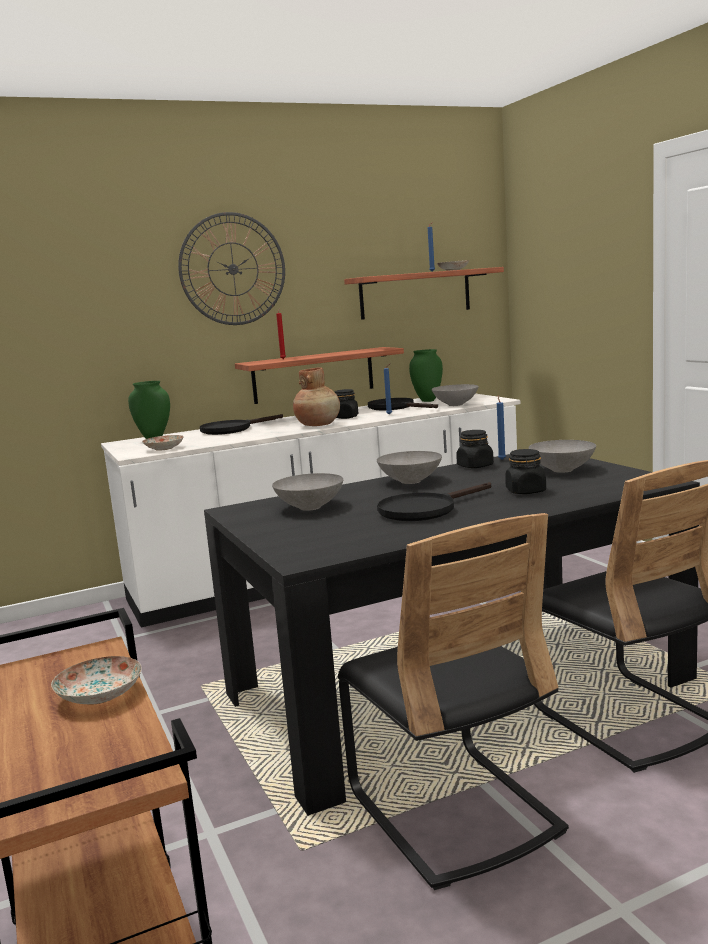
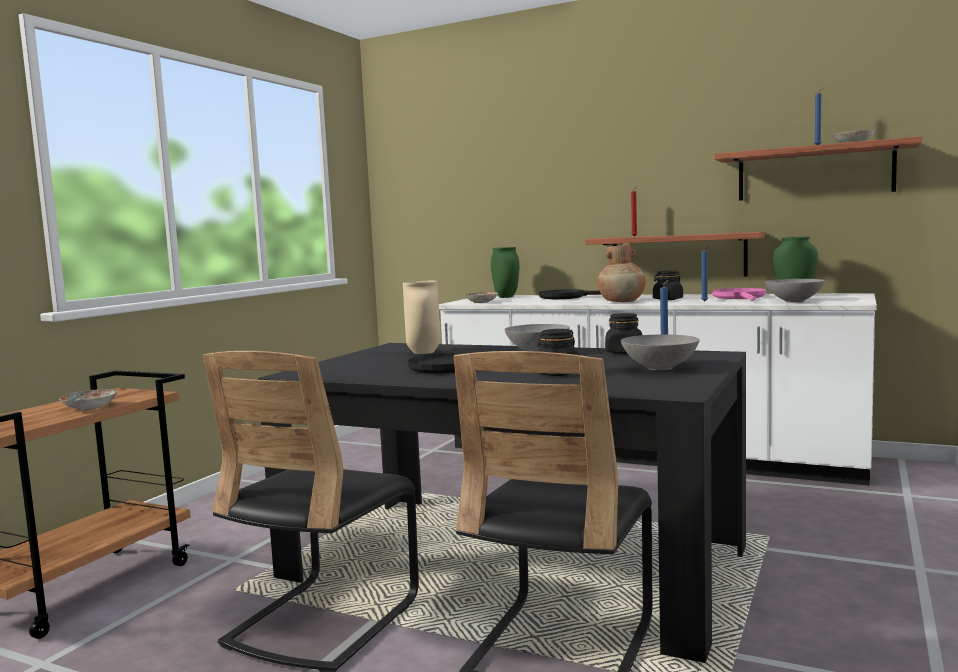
camera: 50 degrees right, 5 degrees down
wall clock [178,212,285,325] -> none
grey bowl [272,473,344,511] -> beige vase [403,281,440,354]
black frying pan [368,398,438,410] -> pink frying pan [712,288,766,301]

